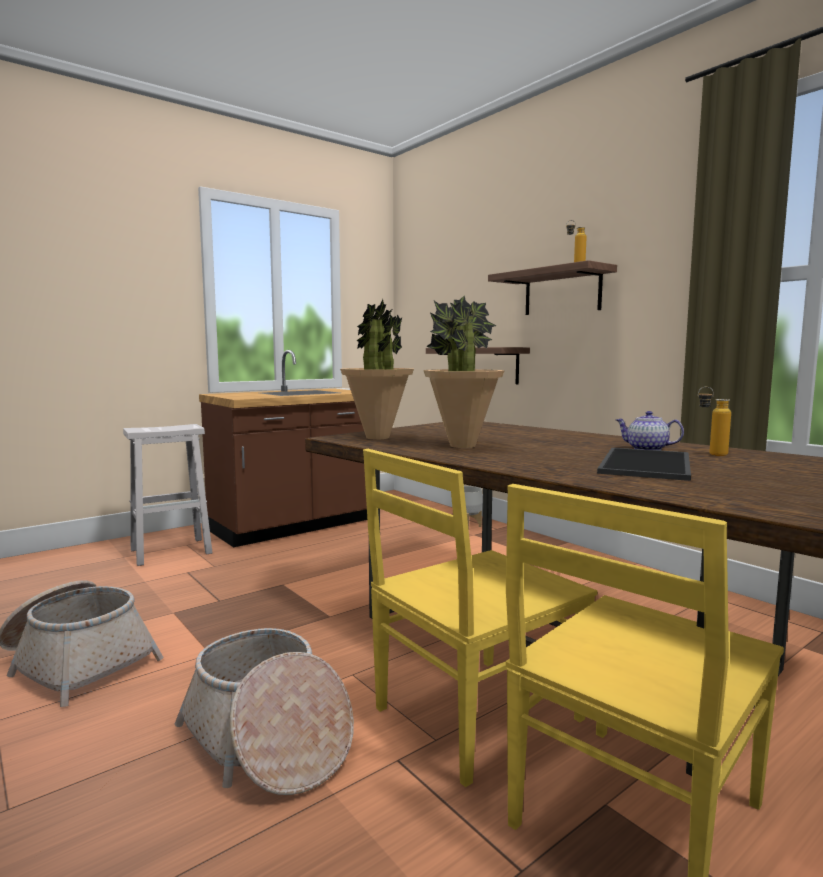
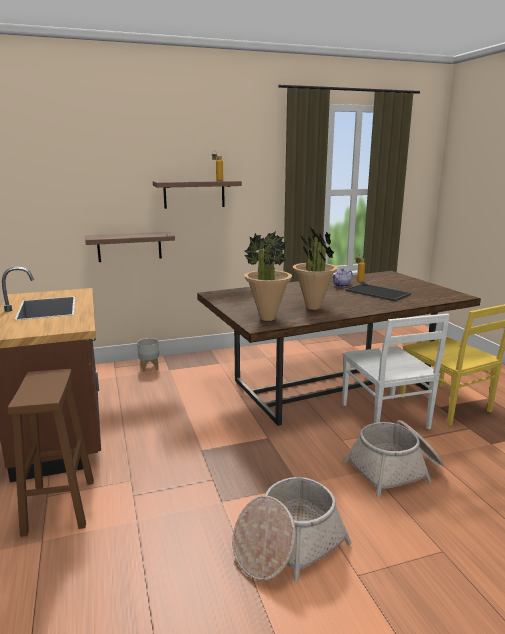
camera: 70 degrees left, 10 degrees up
white stool [123,424,212,566] -> brown stool [8,369,94,537]
yellow chair [363,449,597,787] -> white chair [342,313,450,429]

